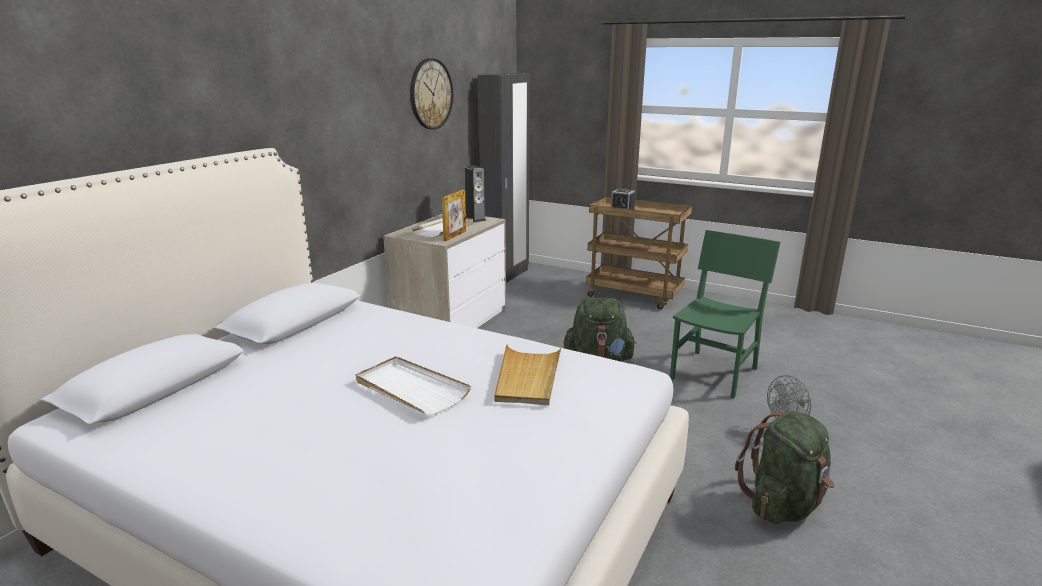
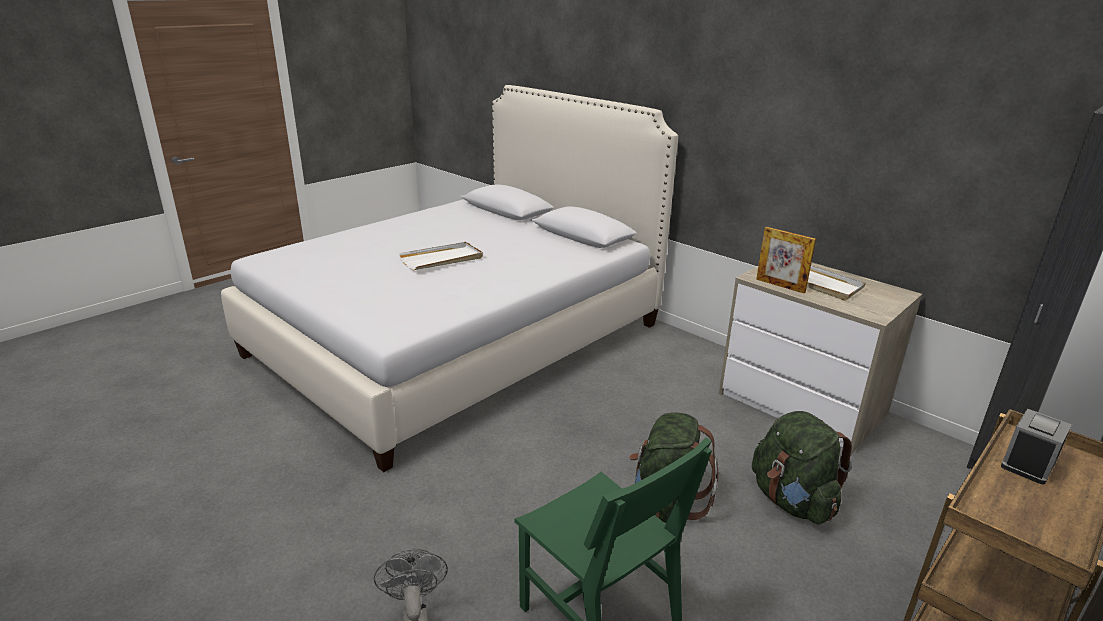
camera: 105 degrees right, 5 degrees up
wall clock [410,58,453,129] -> none
speaker [464,165,486,222] -> none
beige tray [494,344,561,405] -> none
green backpack [735,411,835,524] -> green backpack moved to [752,411,852,525]

